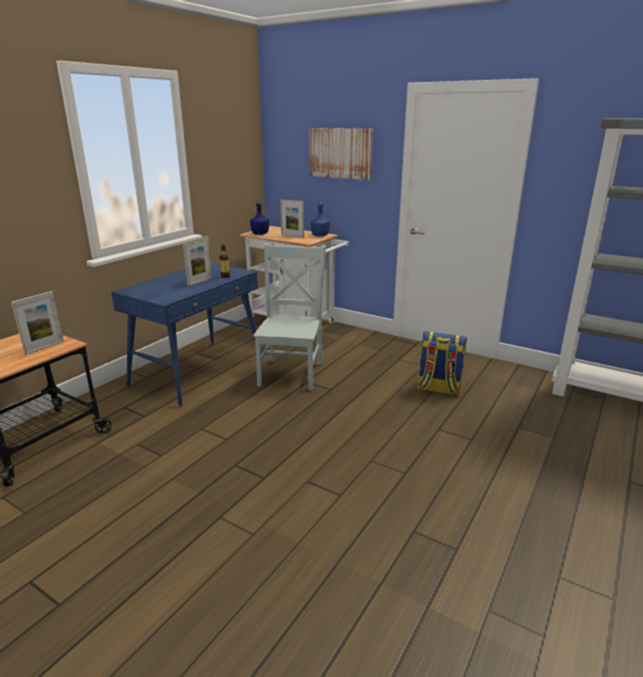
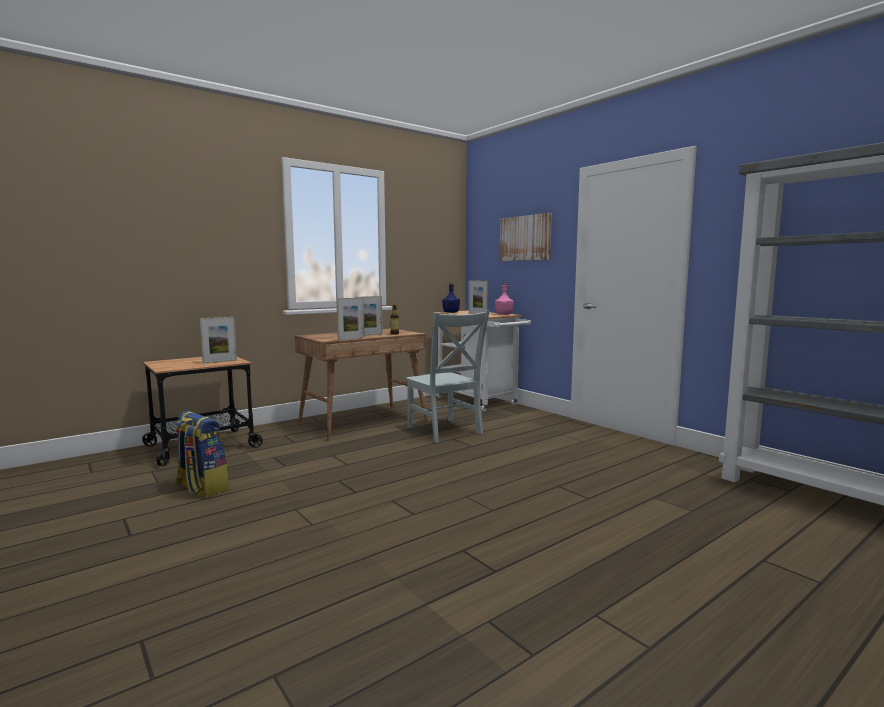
camera: 20 degrees right, 15 degrees down
blue desk [111,263,262,407] -> brown desk [295,329,428,441]
grey chair [253,243,326,390] -> grey chair turned 120 degrees clockwise [406,311,490,443]
blue bottle [311,202,330,236] -> pink bottle [495,283,514,315]
backpack [417,331,467,396] -> backpack moved to [175,411,229,498]
none -> picture frame [336,297,365,340]

